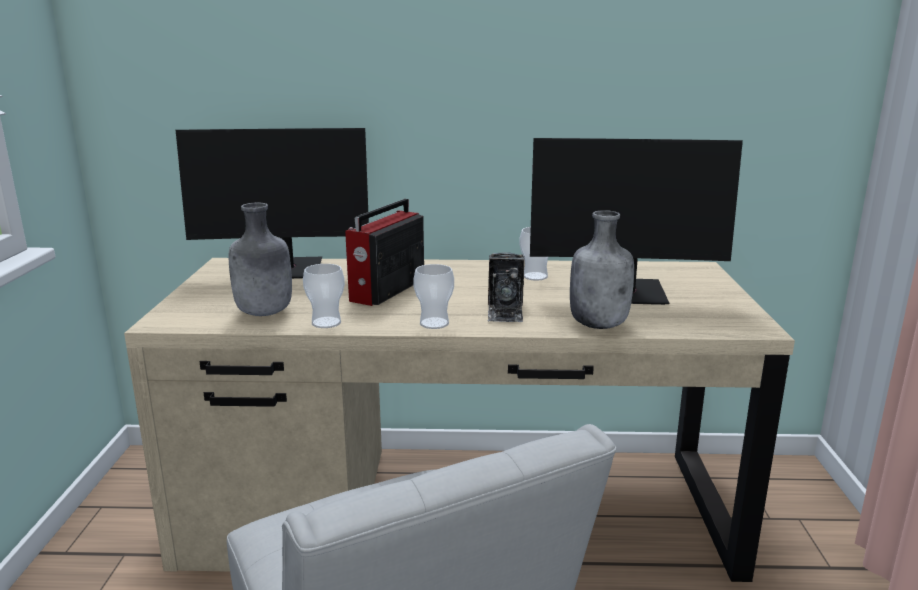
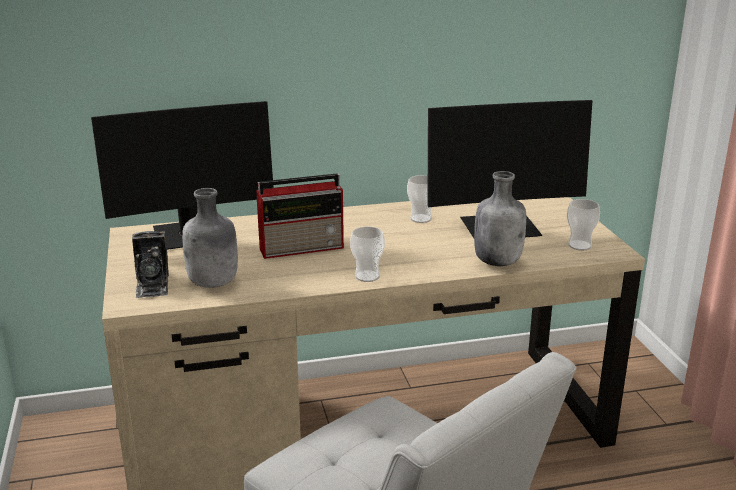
camera: 15 degrees left, 5 degrees up
cup [303,264,345,328] -> cup moved to [567,199,600,250]
radio [345,199,424,306] -> radio turned 120 degrees counterclockwise [256,173,345,259]
camera [488,252,525,322] -> camera moved to [132,231,169,298]

